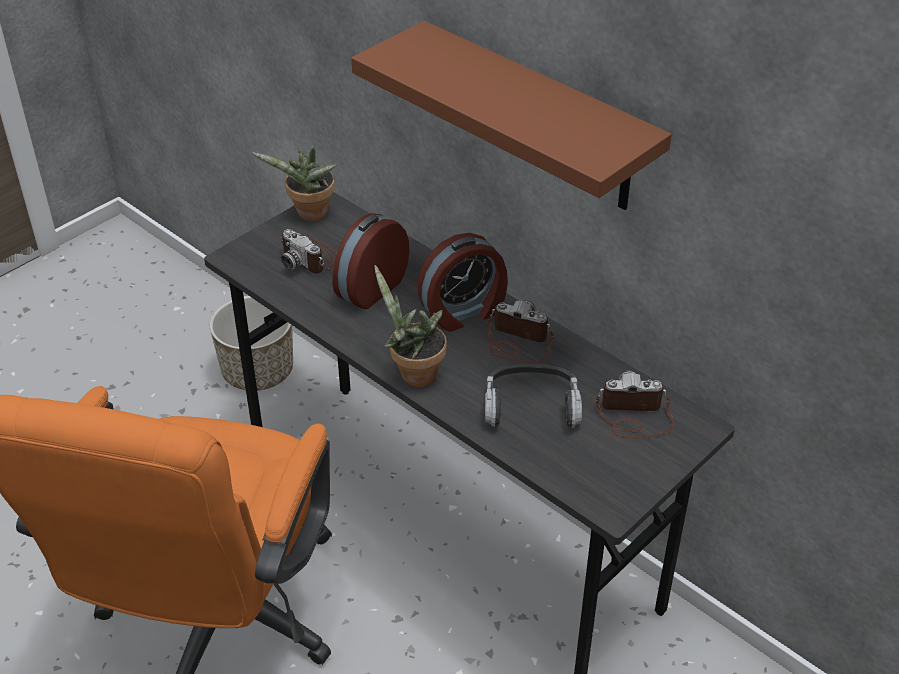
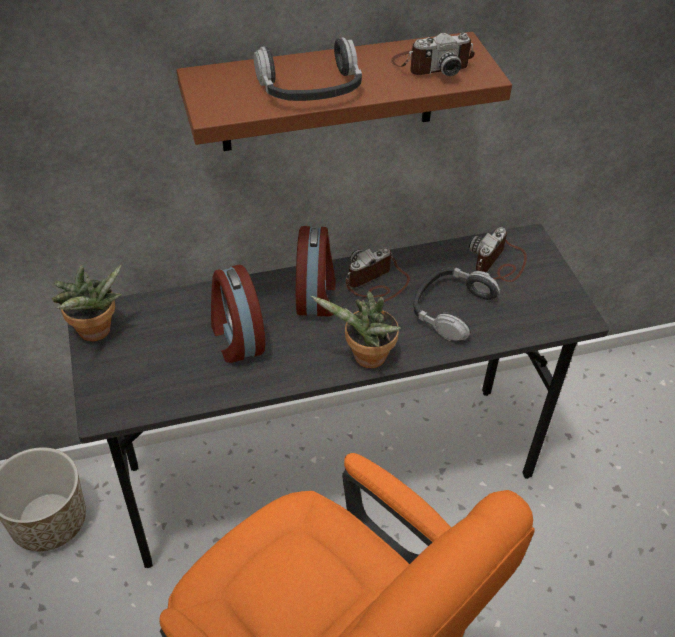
camera: 60 degrees left, 5 degrees up
camera [281,229,338,274] -> camera moved to [391,32,475,76]
none -> headphones [254,37,362,101]

